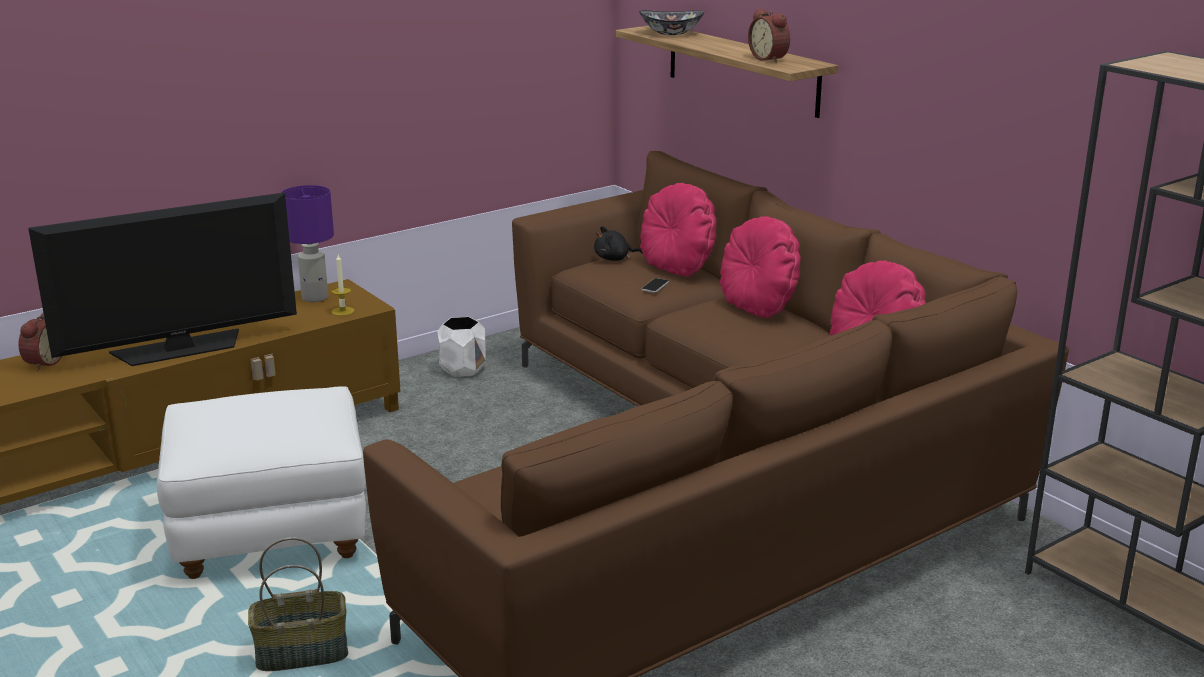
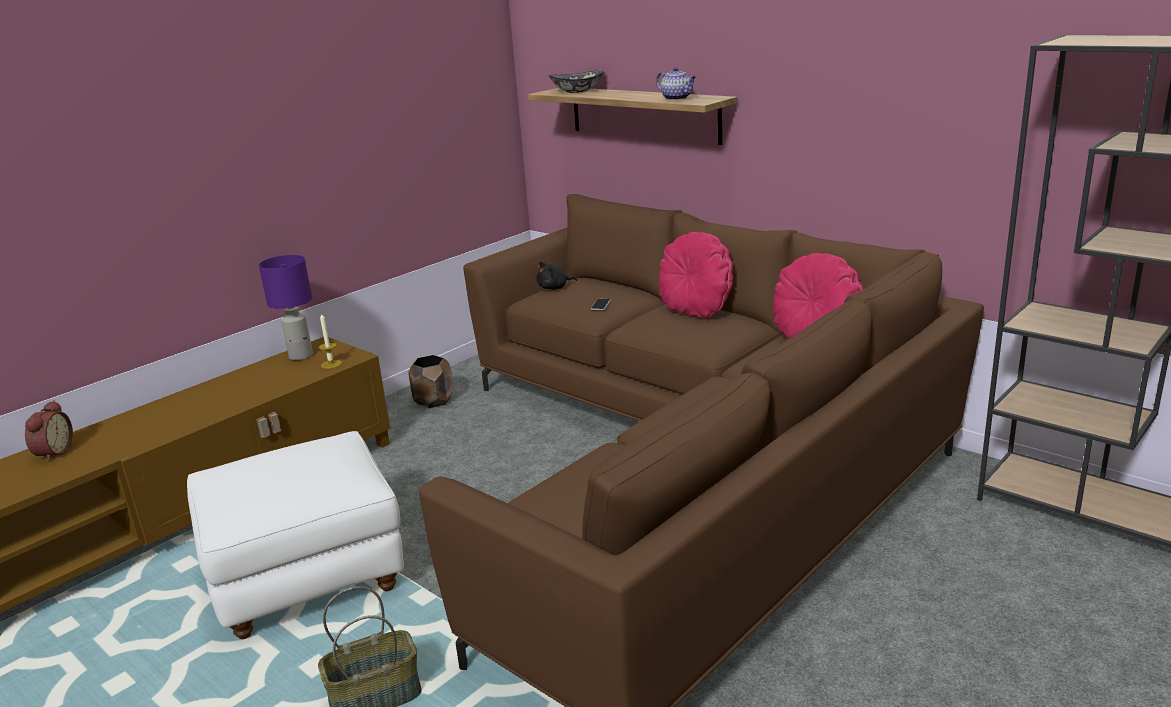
camera: 10 degrees left, 0 degrees up
television [28,193,297,366] -> none
white planter [437,317,486,377] -> brown planter [408,355,454,408]
pink pillow [640,183,716,277] -> none
alarm clock [748,8,790,63] -> teapot [656,67,696,100]

